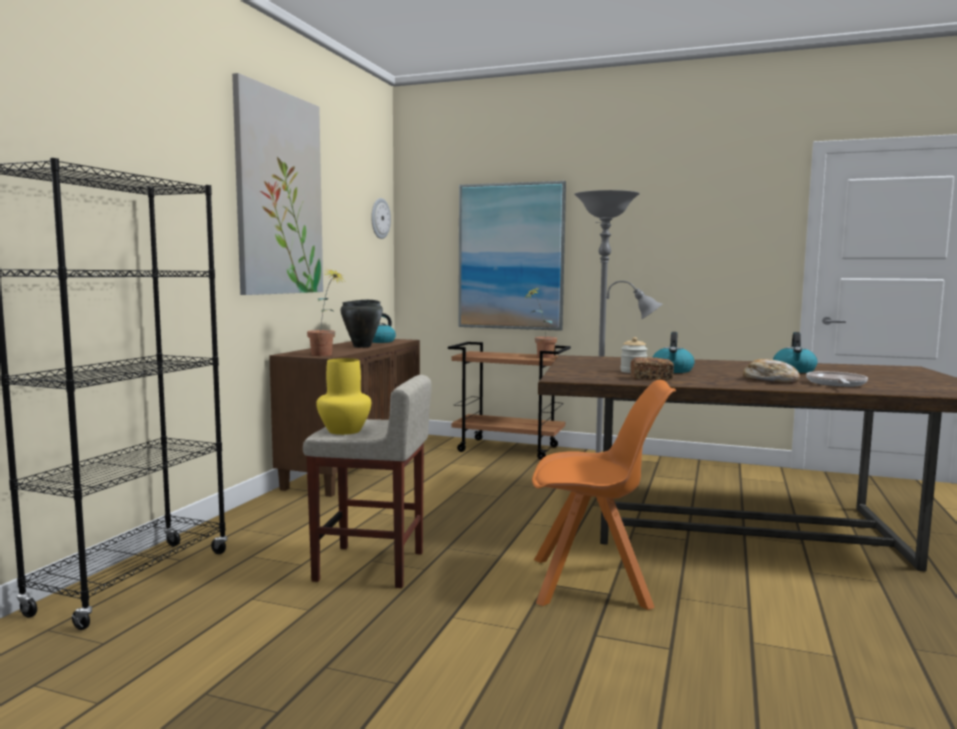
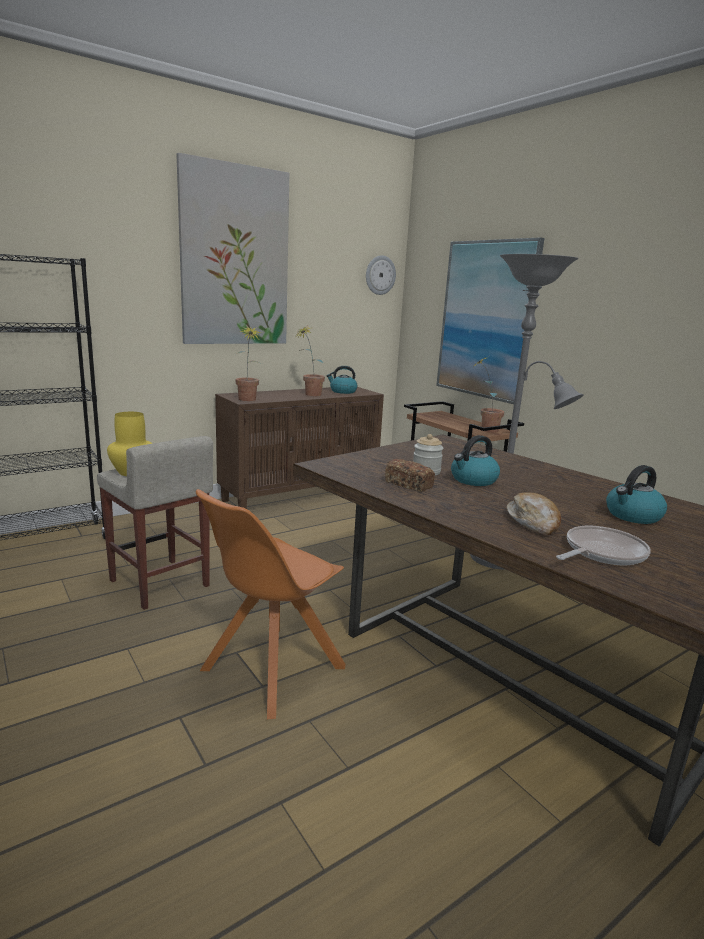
camera: 35 degrees right, 10 degrees up
black cooking pot [341,299,383,347] -> potted plant [296,327,325,396]
orange chair [532,380,676,610] -> orange chair turned 90 degrees clockwise [196,489,345,719]

